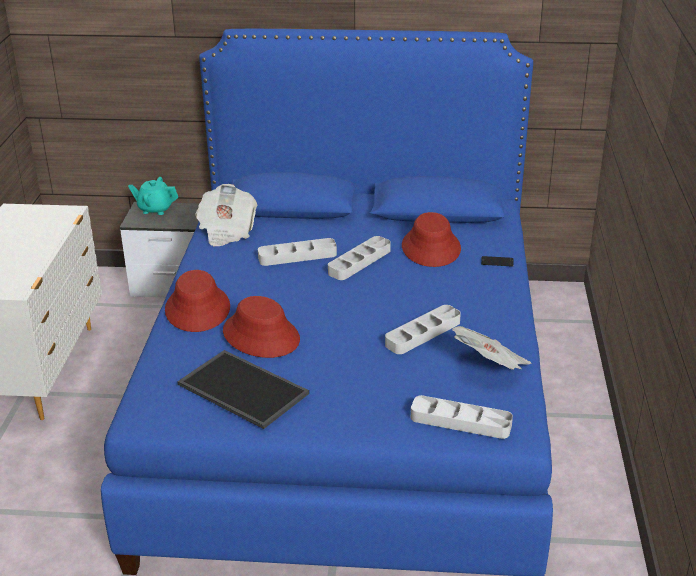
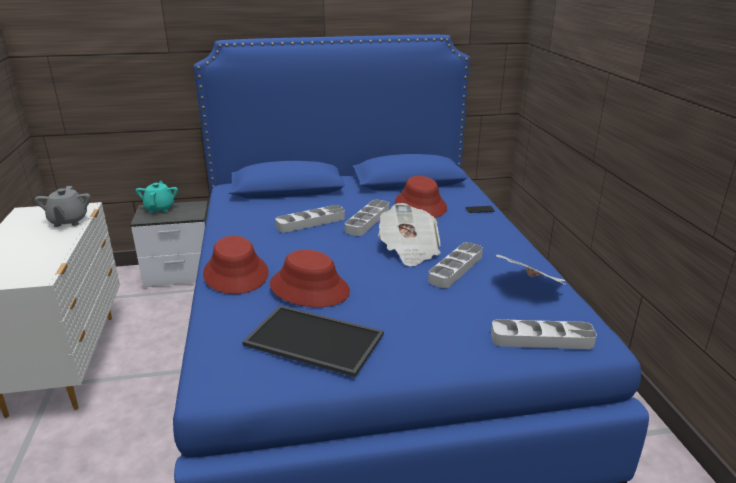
camera: 15 degrees left, 5 degrees down
turquoise teapot [128,177,178,215] -> turquoise teapot turned 90 degrees clockwise [136,181,178,213]
newspaper [195,184,257,247] -> newspaper moved to [378,203,441,267]
none -> grey teapot [35,186,91,227]

